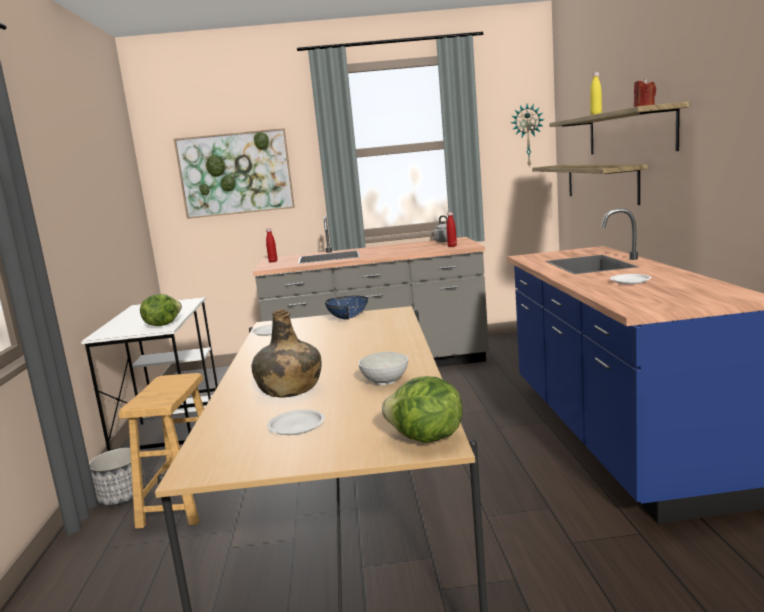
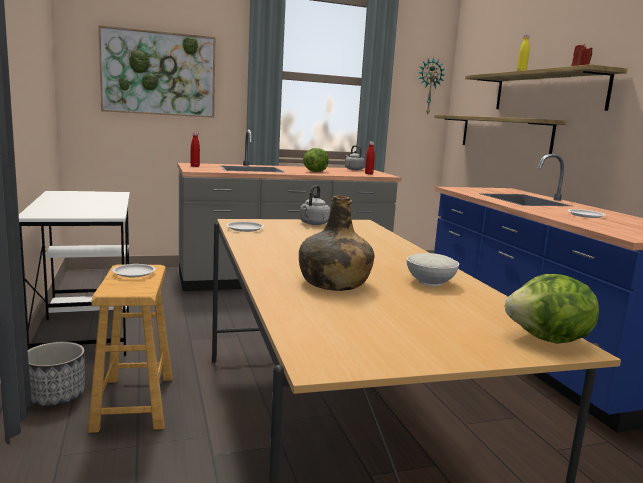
camera: 15 degrees left, 0 degrees up
lettuce [140,294,182,326] -> lettuce moved to [303,148,329,172]
white plate [267,410,324,435] -> white plate moved to [112,264,156,277]
blue bowl [325,296,368,319] -> grey kettle [300,185,331,225]

